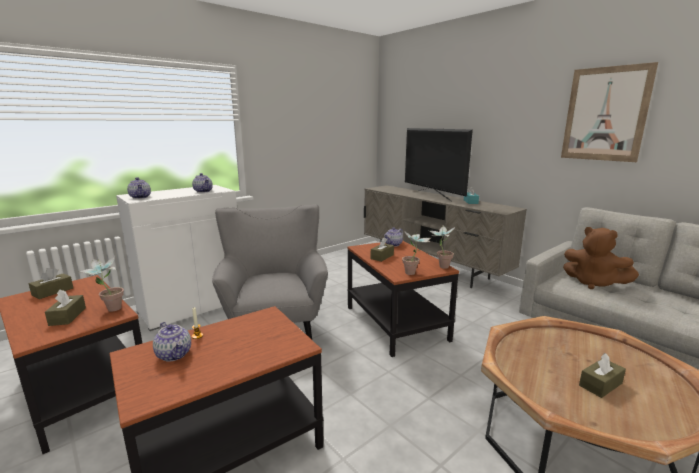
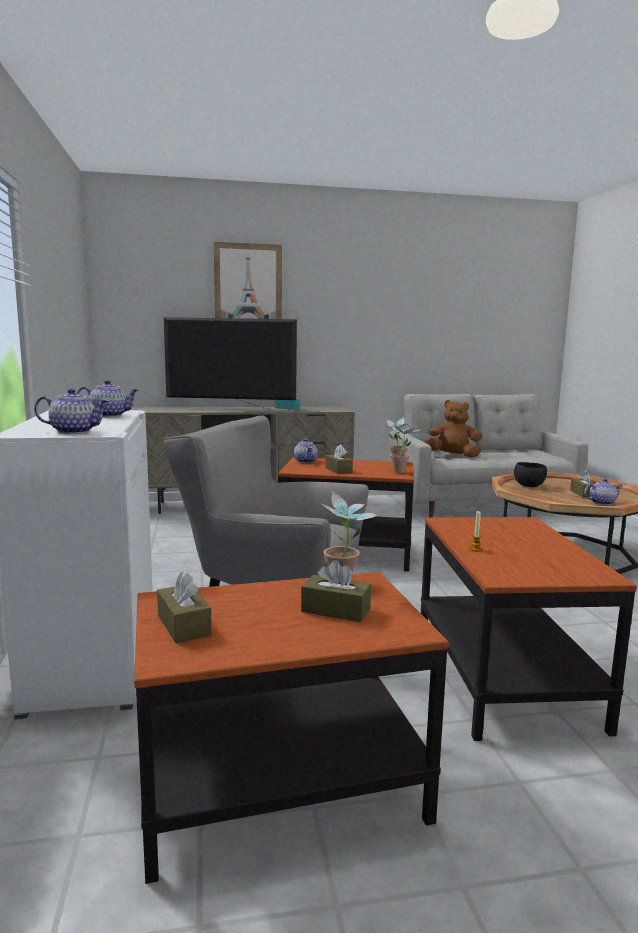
camera: 60 degrees left, 5 degrees down
teapot [153,322,191,362] -> teapot moved to [584,479,623,505]
picture [561,62,658,162] -> picture moved to [214,242,282,319]
brown plush toy [563,227,639,289] -> brown plush toy turned 150 degrees counterclockwise [423,400,482,457]
none -> black bowl [514,462,547,487]

